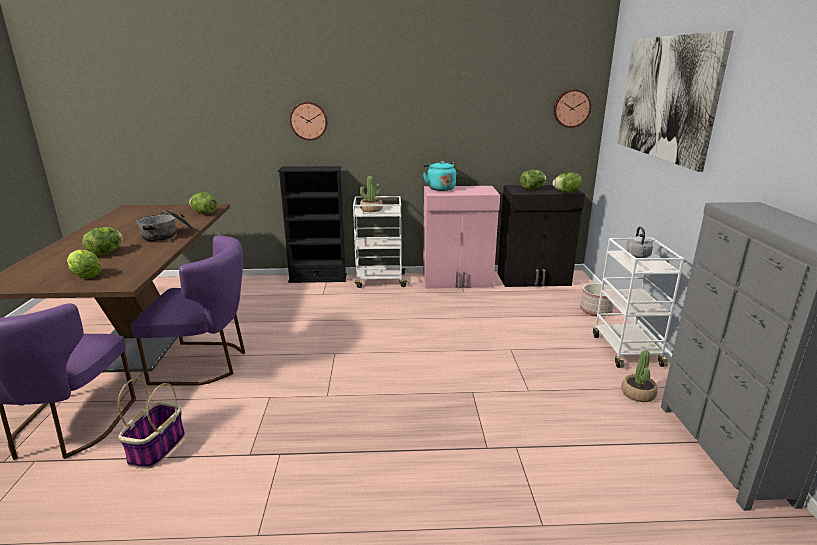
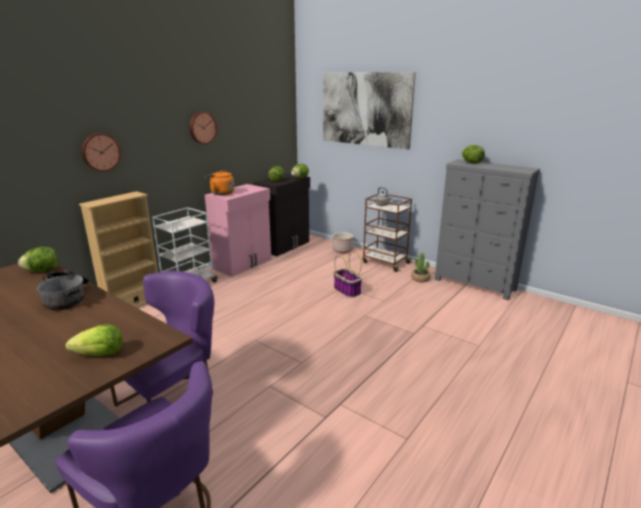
camera: 50 degrees left, 0 degrees up
lettuce [82,227,123,256] -> lettuce moved to [462,145,485,164]
basket [118,377,185,469] -> basket moved to [334,251,362,298]
black bookcase [278,166,347,283] -> beige bookcase [79,191,158,308]
potted plant [360,176,383,212] -> none
turquoise kettle [423,161,456,191] -> orange kettle [205,170,235,195]
wall clock [553,89,591,128] -> wall clock moved to [189,112,217,144]
white cart [593,238,684,368] -> brown cart [362,193,413,272]

